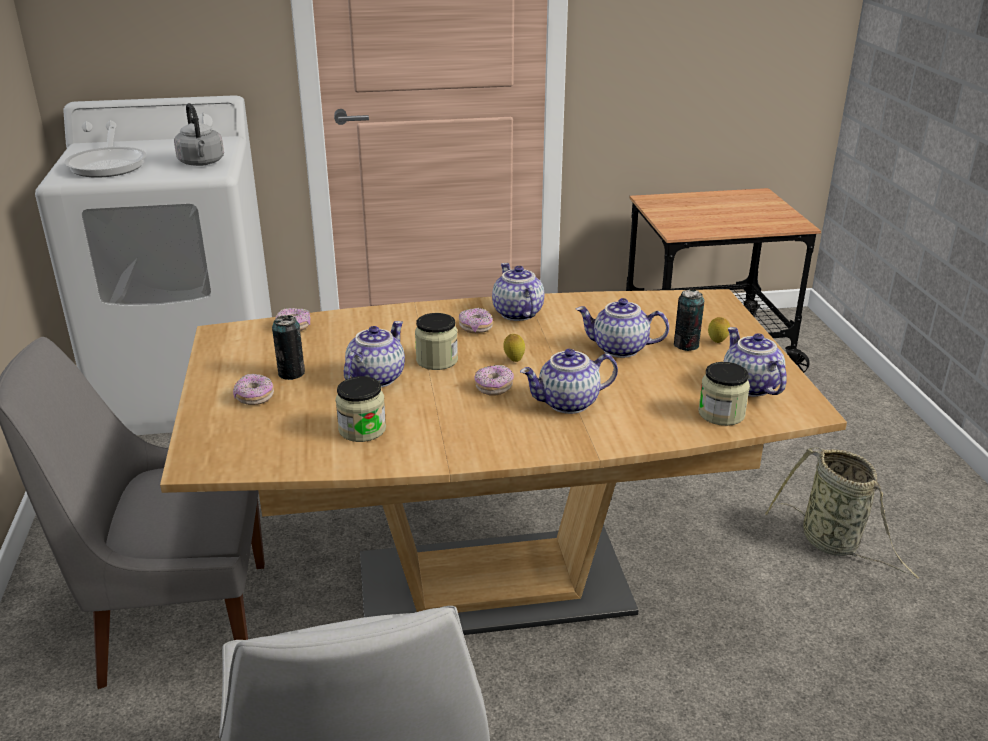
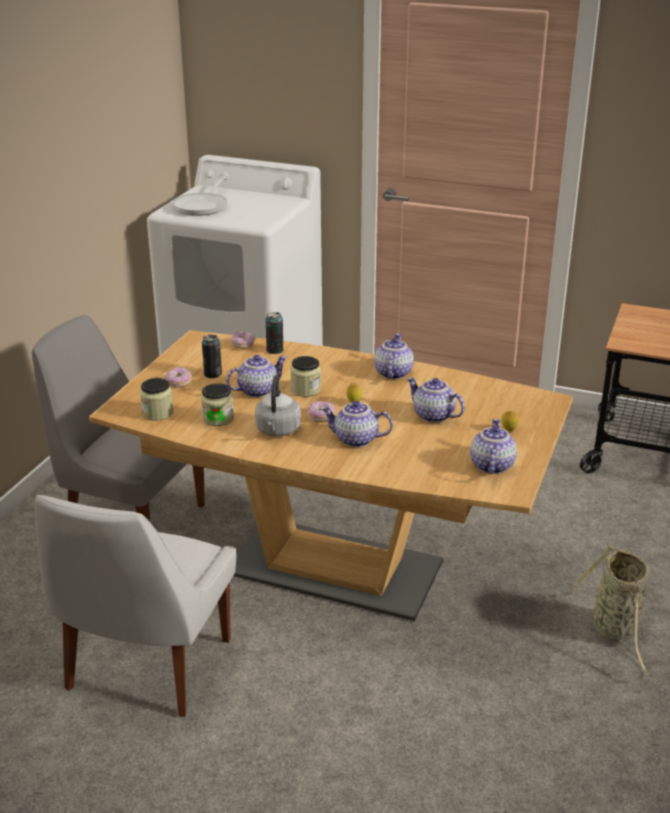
camera: 30 degrees right, 0 degrees up
grey kettle [174,103,224,166] -> grey kettle moved to [255,375,301,437]
donut [459,308,493,333] -> none
can [674,289,704,351] -> can moved to [265,312,283,354]
jar [698,362,750,426] -> jar moved to [140,378,173,420]

